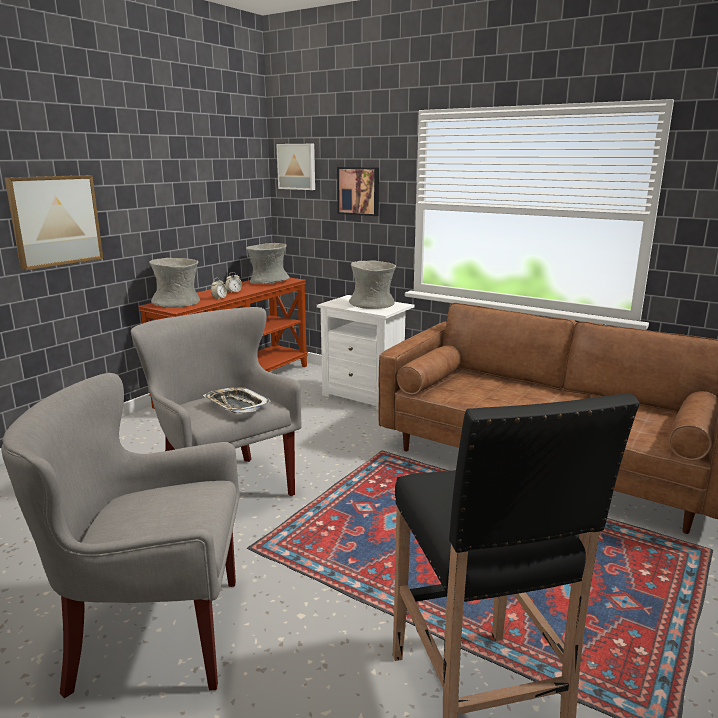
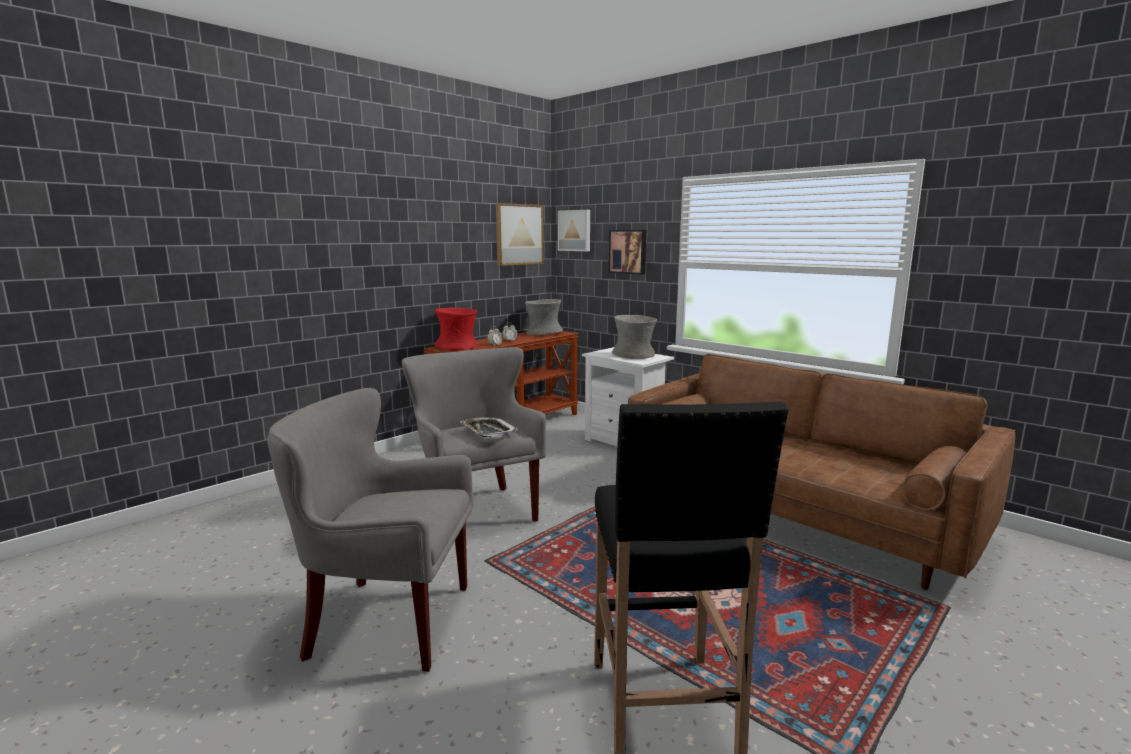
camera: 10 degrees right, 5 degrees down
picture [5,175,103,271] -> picture moved to [496,203,544,266]
grey vase [149,258,200,308] -> red vase [435,307,478,350]

